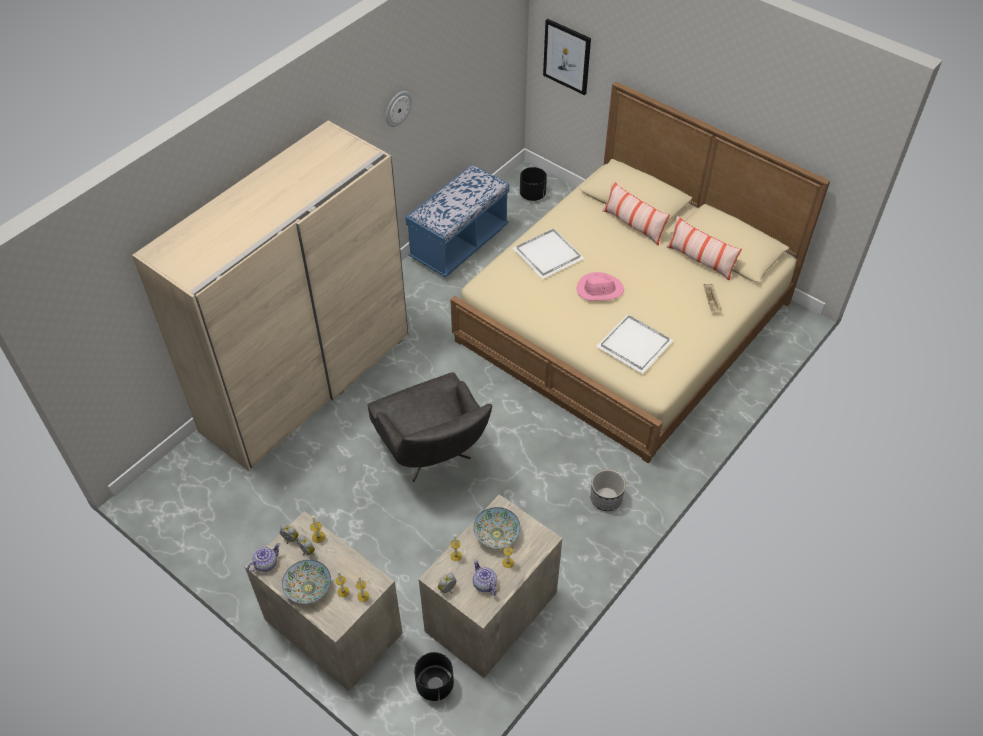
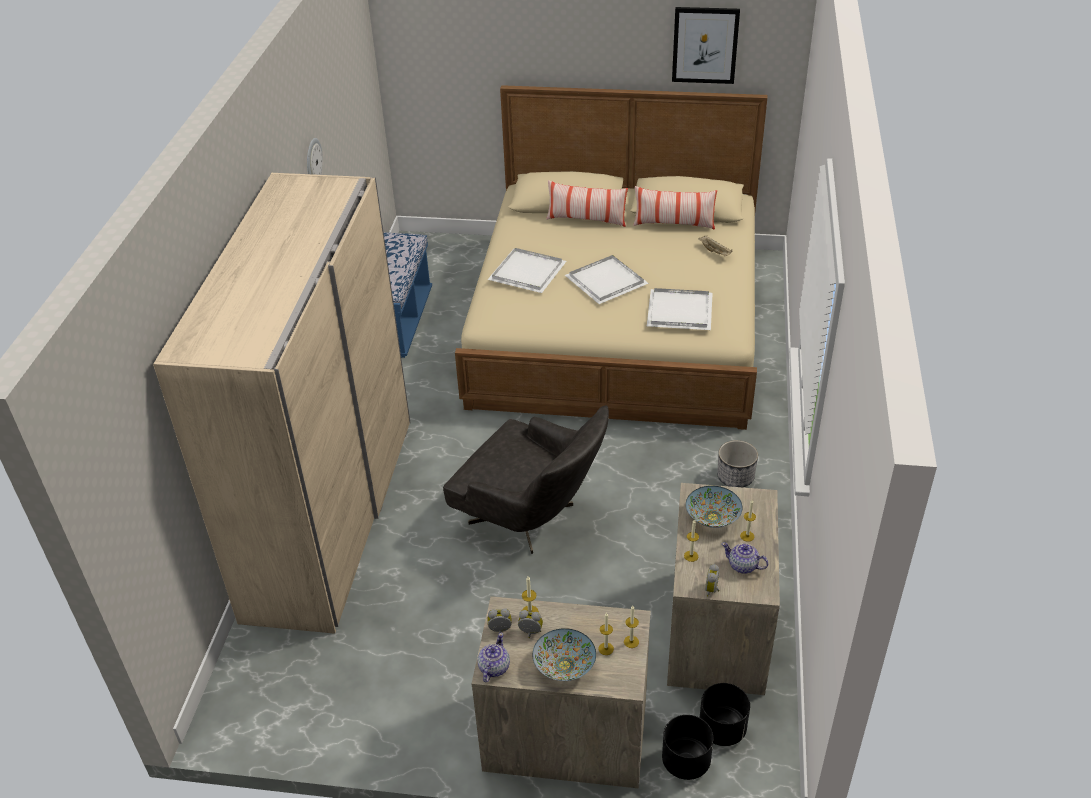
camera: 30 degrees left, 10 degrees down
black planter [520,167,547,201] -> black planter moved to [662,715,714,780]
picture [543,19,591,95] -> picture moved to [672,7,740,84]
pink hat [577,272,624,301] -> white tray [565,255,649,304]

